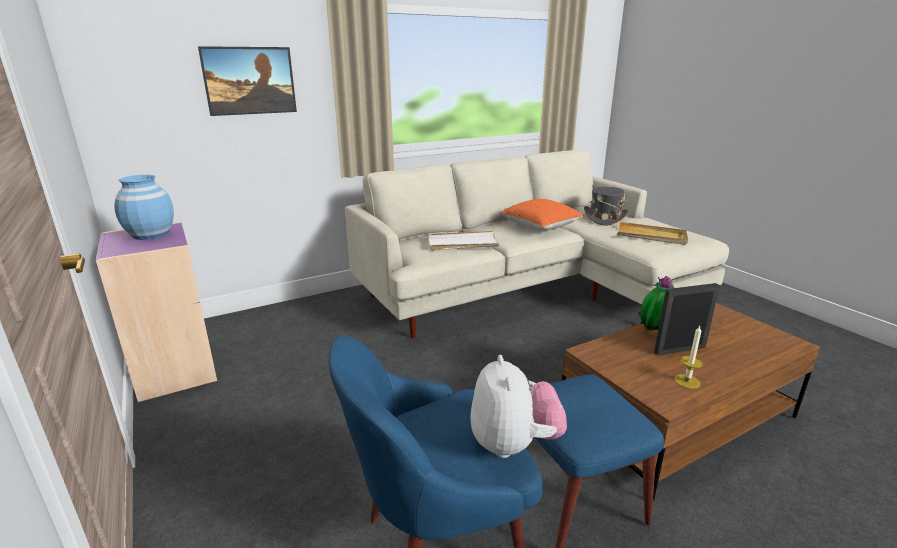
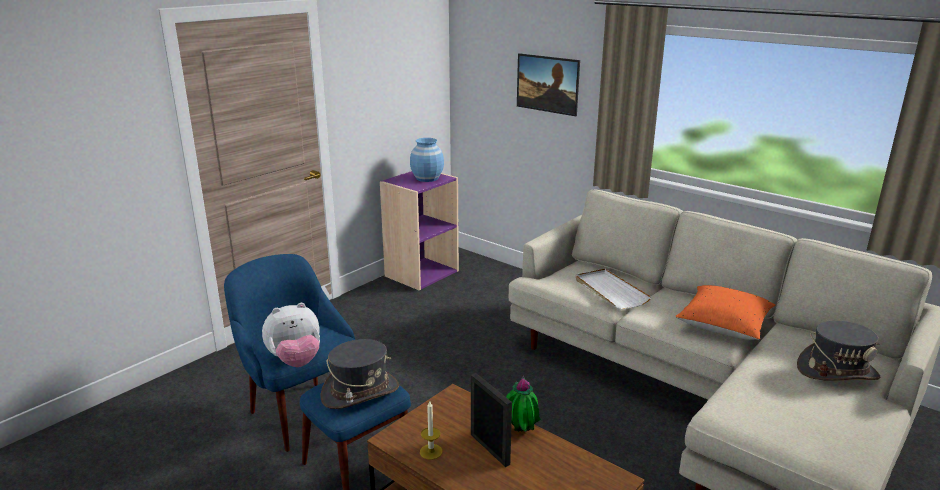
camera: 70 degrees right, 0 degrees up
beige tray [617,222,688,245] -> none
none -> grey hat [321,339,399,409]

